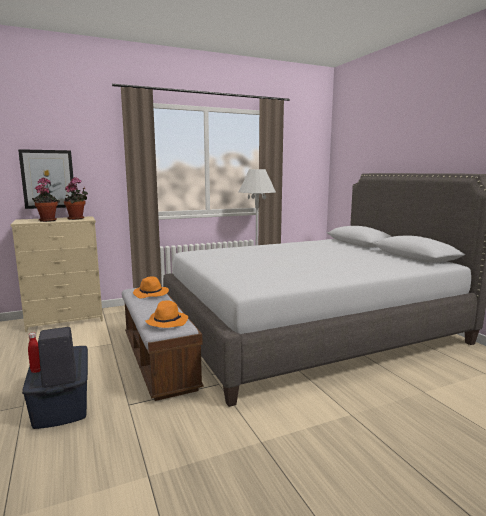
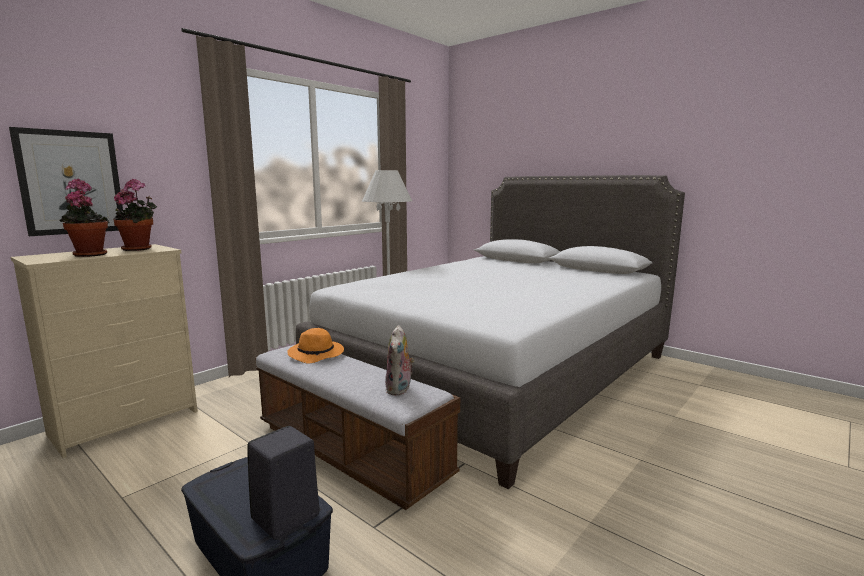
camera: 25 degrees left, 0 degrees up
red bottle [28,333,41,373] -> none
orange hat [145,300,188,328] -> plush toy [385,325,415,396]

